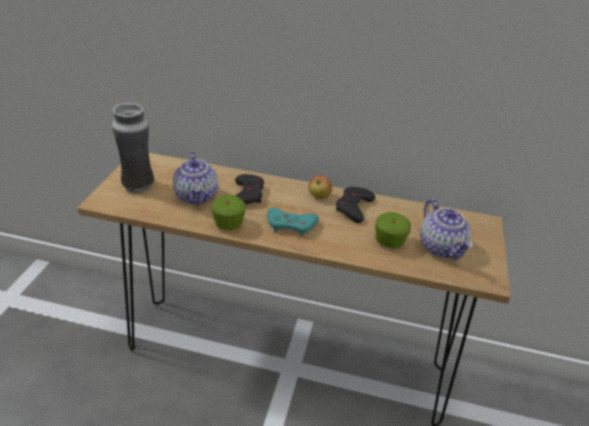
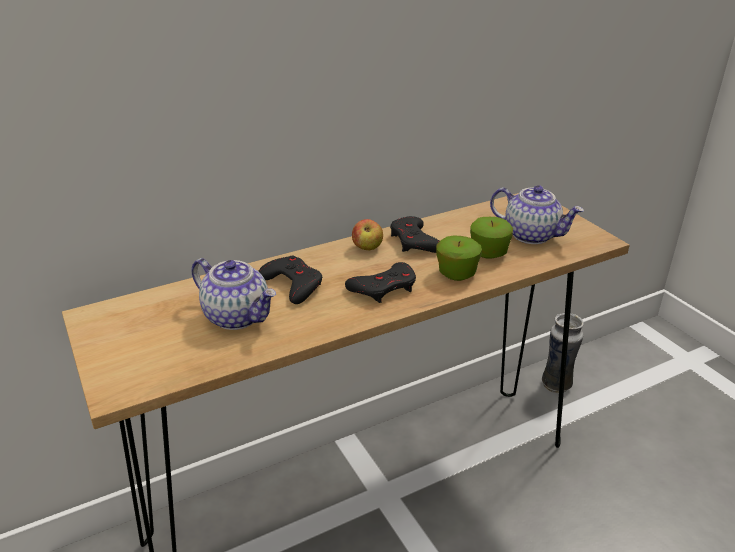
camera: 40 degrees left, 5 degrees down
vase [112,102,154,193] -> vase moved to [542,313,584,393]
apple [211,195,245,230] -> apple moved to [436,236,482,281]
turquoise game controller [267,208,319,236] -> black game controller [345,262,416,303]

